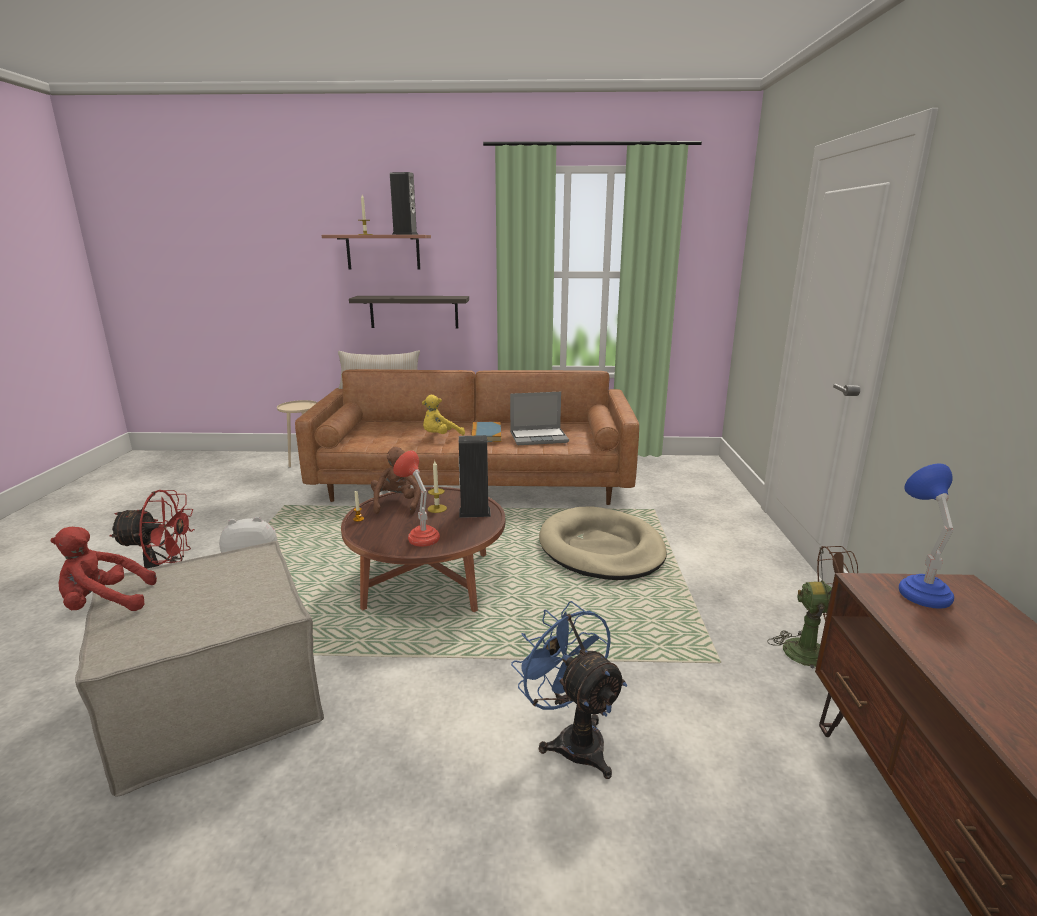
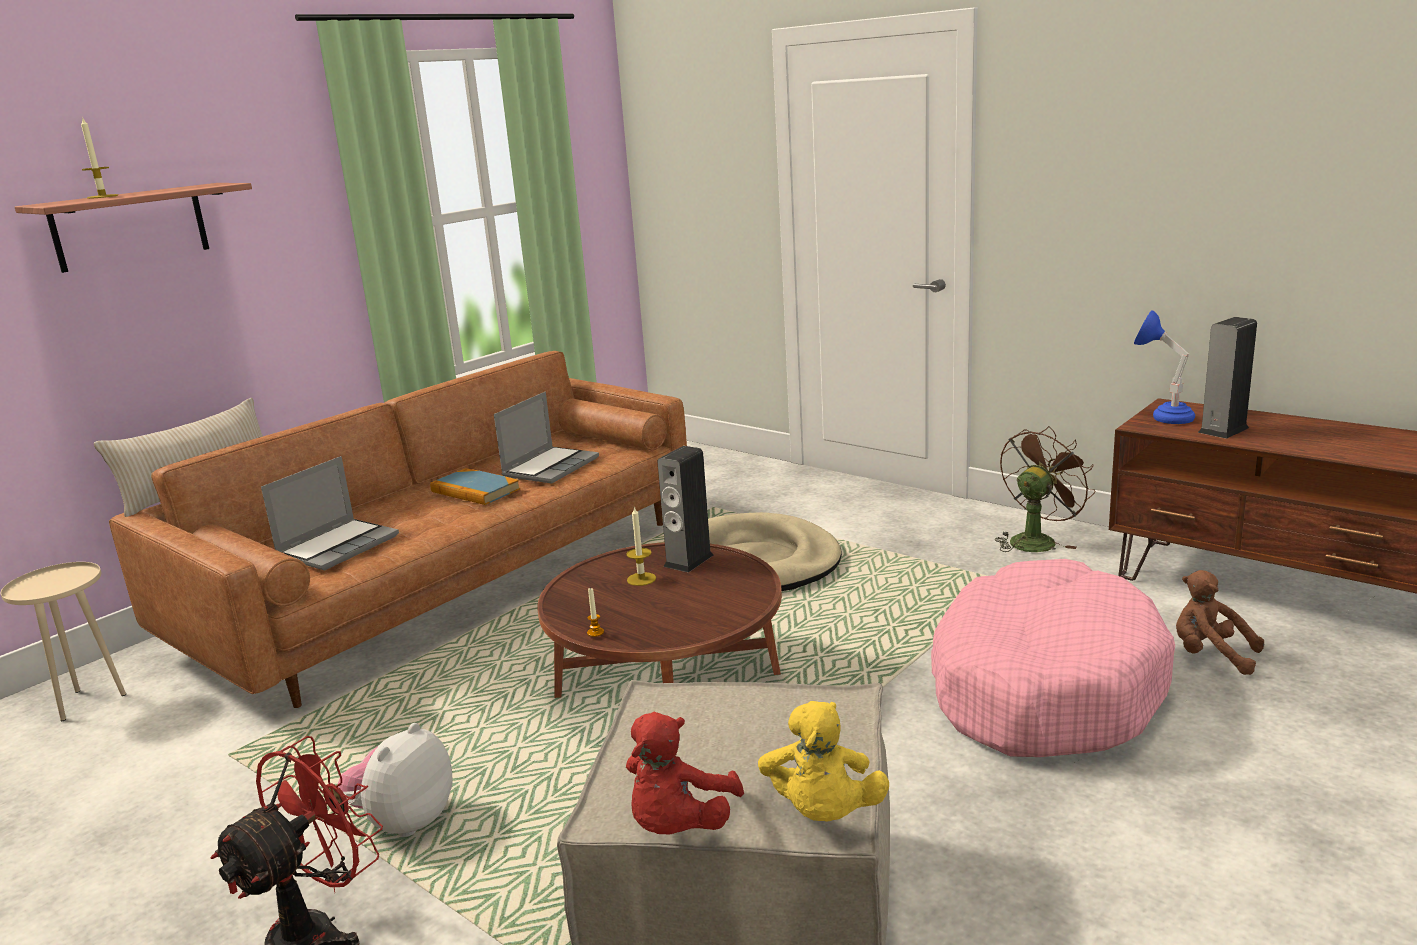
camera: 50 degrees left, 0 degrees up
shelf [349,296,469,328] -> none
brown plush toy [371,447,420,515] -> brown plush toy moved to [1176,570,1264,675]
speaker [390,172,418,235] -> speaker moved to [1198,317,1257,439]
red table lamp [393,450,440,546] -> none
yellow plush toy [422,395,465,435] -> yellow plush toy moved to [758,701,889,822]
blue fan [511,601,627,779] -> pink dog bed [931,559,1175,757]
none -> laptop [261,456,399,571]

